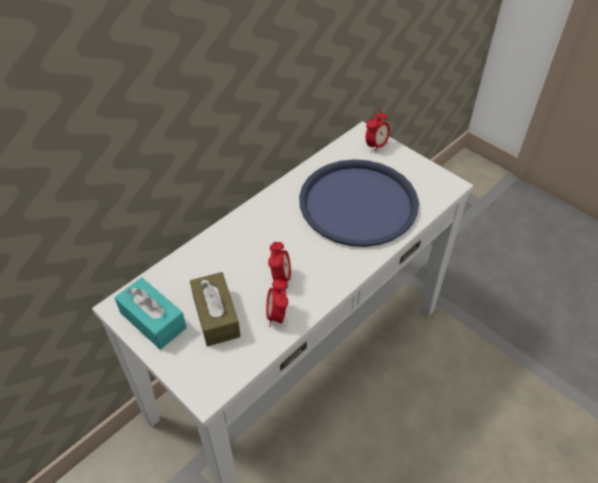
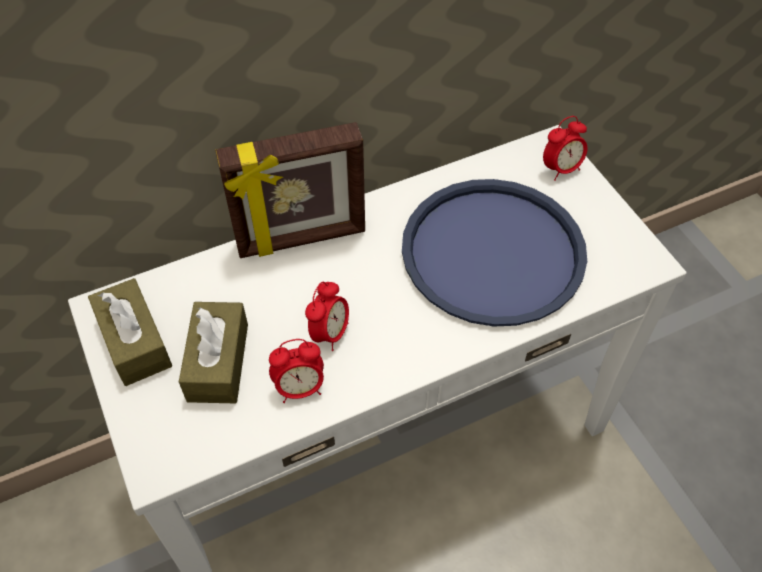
camera: 20 degrees right, 5 degrees up
turquoise tissue box [115,277,187,349] -> brown tissue box [88,278,172,386]
alarm clock [266,279,288,327] -> alarm clock turned 120 degrees counterclockwise [269,339,324,403]
none -> picture frame [215,122,365,258]

